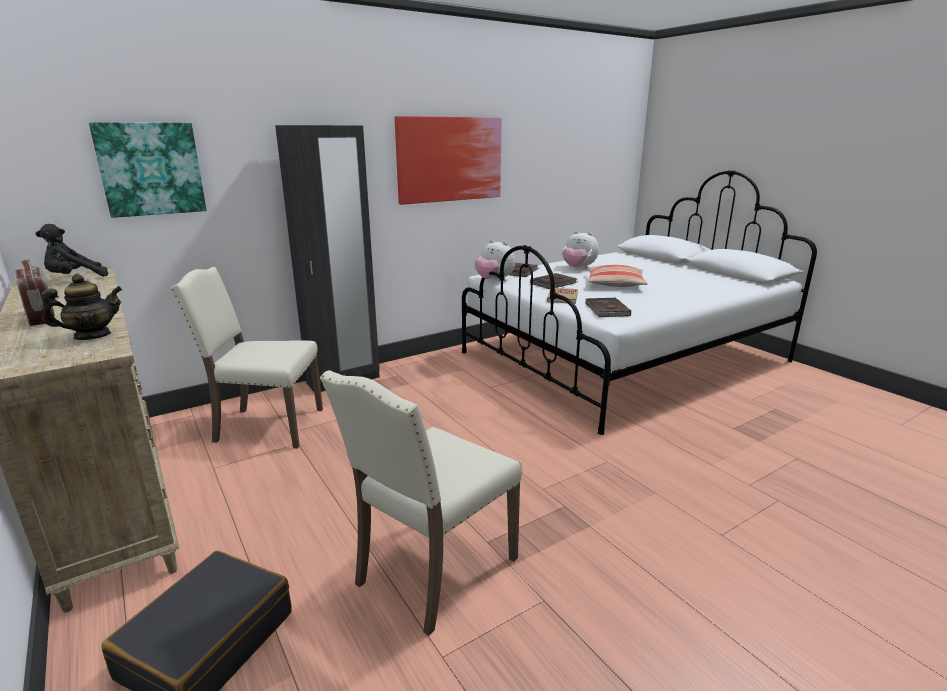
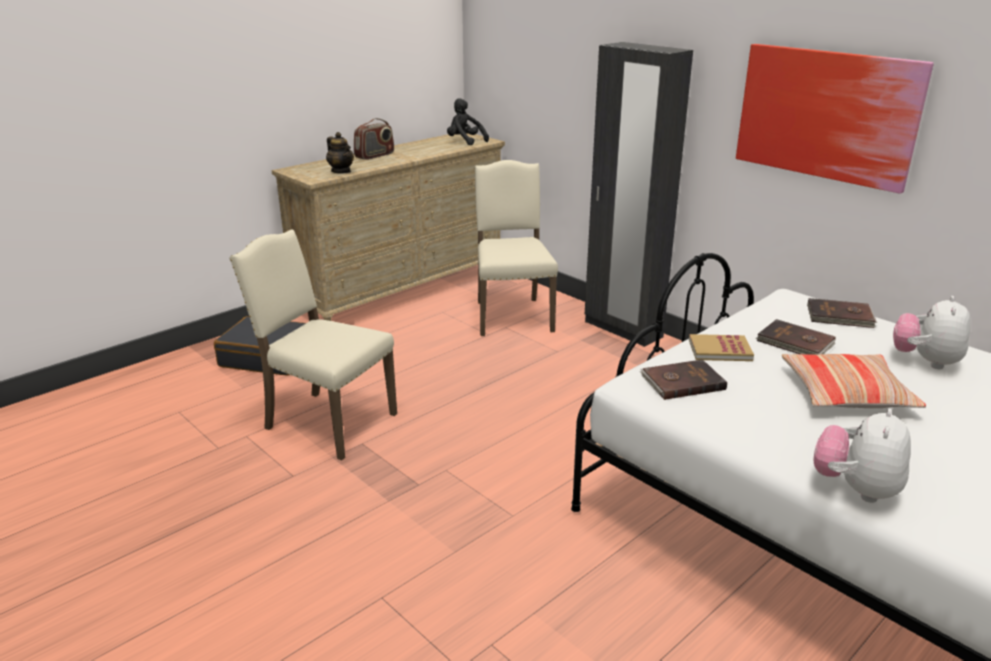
camera: 80 degrees right, 5 degrees up
picture [89,122,207,218] -> none
plush toy [475,240,515,281] -> plush toy moved to [813,408,911,503]

